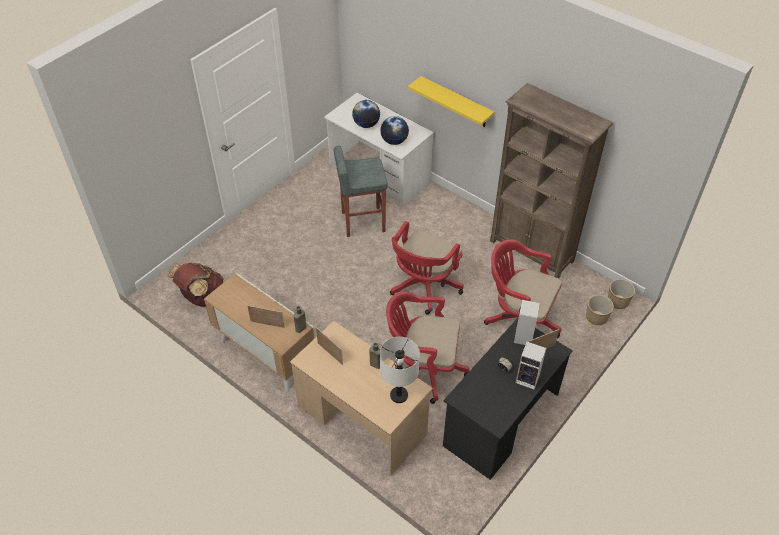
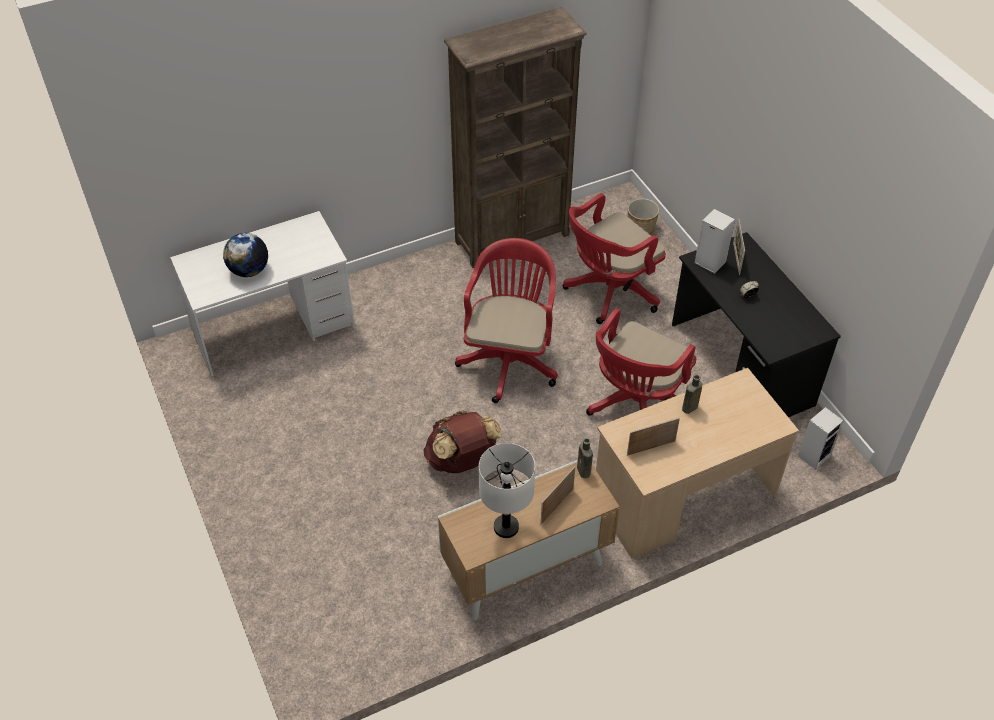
camera: 65 degrees left, 0 degrees up
brown backpack [168,263,224,307] -> brown backpack moved to [424,410,502,473]
grey stool [334,146,388,237] -> none
globe [380,116,409,145] -> none
white table lamp [380,337,420,403] -> white table lamp moved to [479,443,535,538]
red office chair [390,221,464,315] -> red office chair turned 135 degrees counterclockwise [455,238,558,403]
yellow shelf [408,76,494,127] -> none
speaker [516,342,547,390] -> speaker moved to [798,407,844,470]
planter [608,279,635,309] -> none

